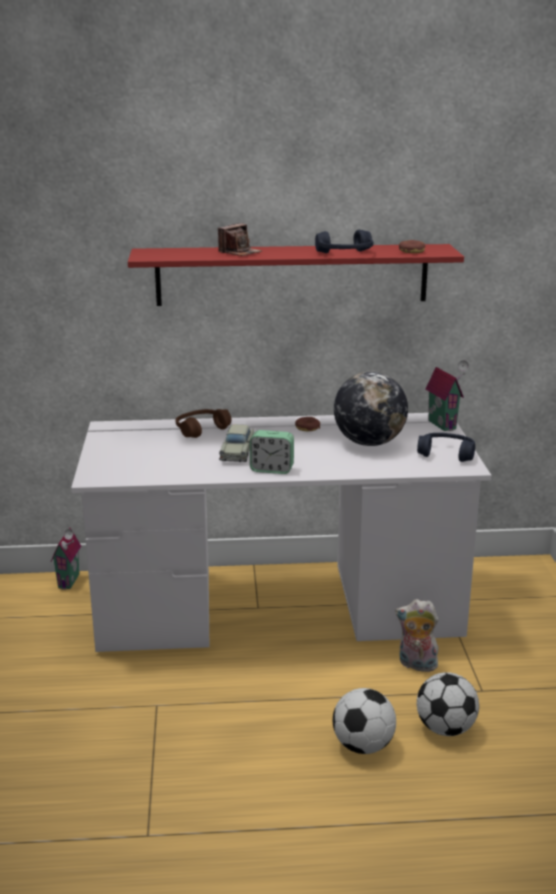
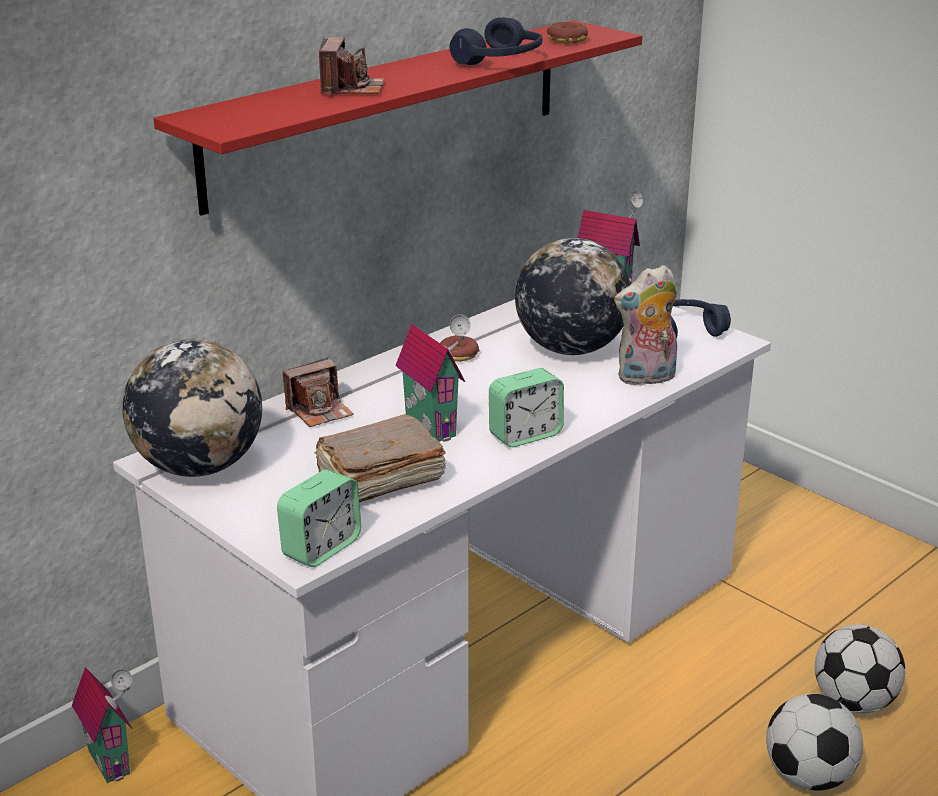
camera: 40 degrees left, 5 degrees up
brown headphones [176,409,231,438] -> camera [283,358,354,427]
beige toy car [219,424,254,462] -> toy house [395,314,471,442]
plush toy [395,599,439,674] -> plush toy moved to [614,265,677,386]
none -> globe [122,339,262,477]
none -> alarm clock [277,469,361,567]
none -> brown book [314,414,446,502]

